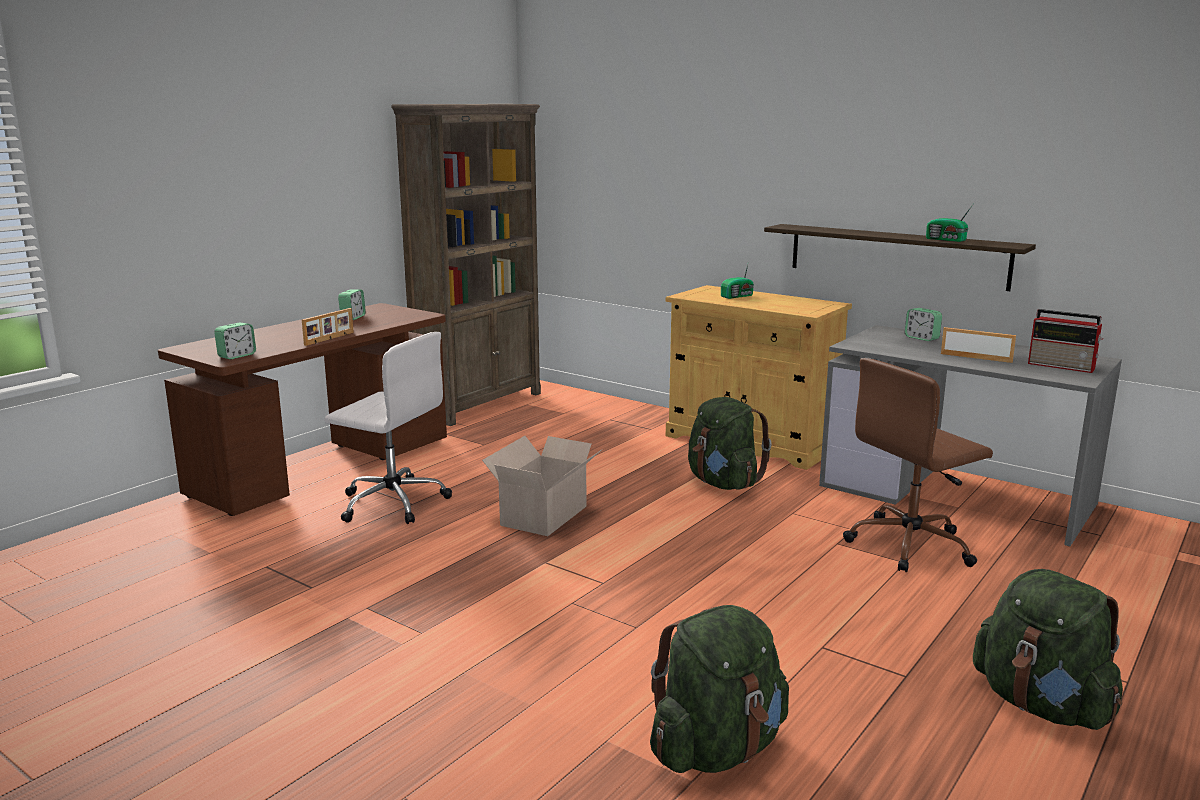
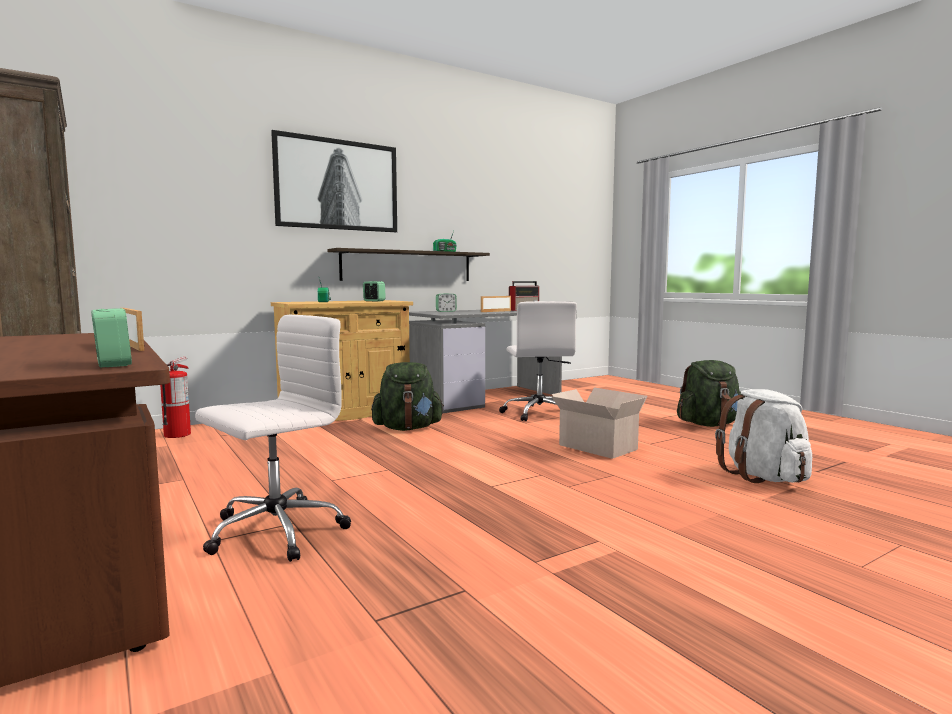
camera: 70 degrees left, 10 degrees down
alarm clock [338,289,366,320] -> alarm clock moved to [363,281,386,301]
cardboard box [482,436,603,536] -> cardboard box moved to [551,388,647,459]
green backpack [650,605,789,773] -> white backpack [715,389,812,483]
brown office chair [843,358,993,572] -> white office chair [499,301,577,421]
none -> fire extinguisher [160,357,191,438]
none -> picture [271,130,397,232]

